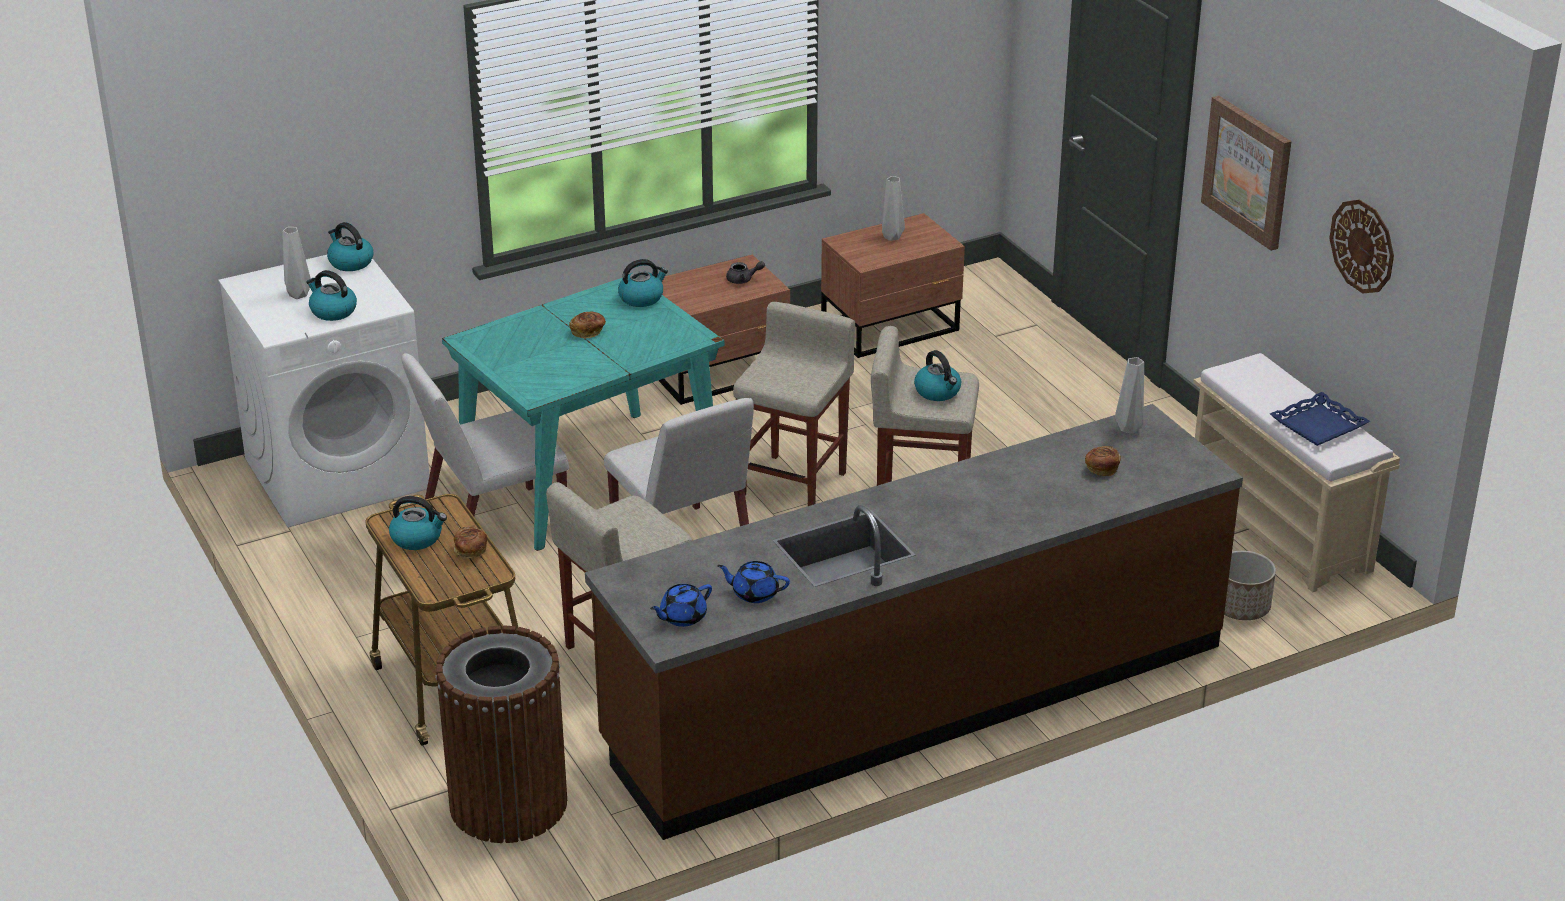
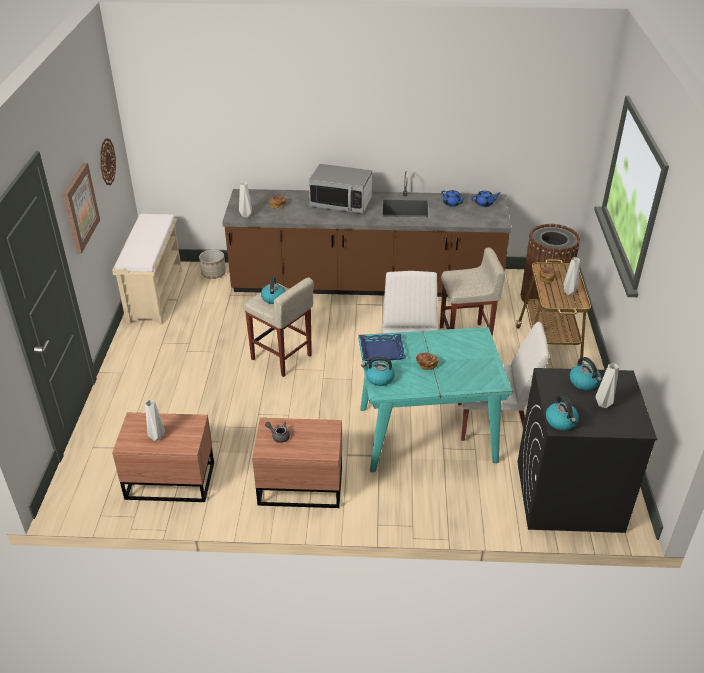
camera: 150 degrees left, 5 degrees up
white washing machine [218,255,430,528] -> black washing machine [518,368,657,533]
kettle [389,496,447,550] -> grey vase [563,257,580,295]
beige stool [733,302,855,506] -> none
blue tray [1270,392,1370,446] -> blue tray moved to [360,334,406,361]
none -> microwave [309,164,372,214]

